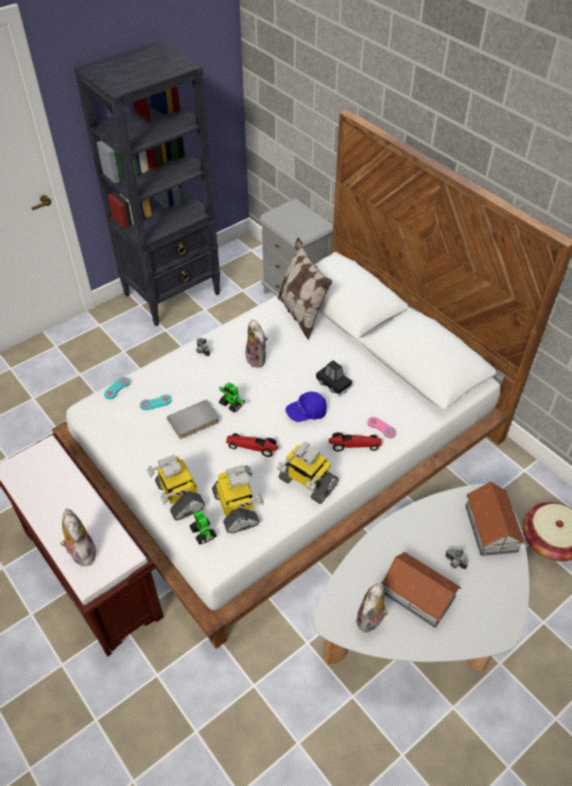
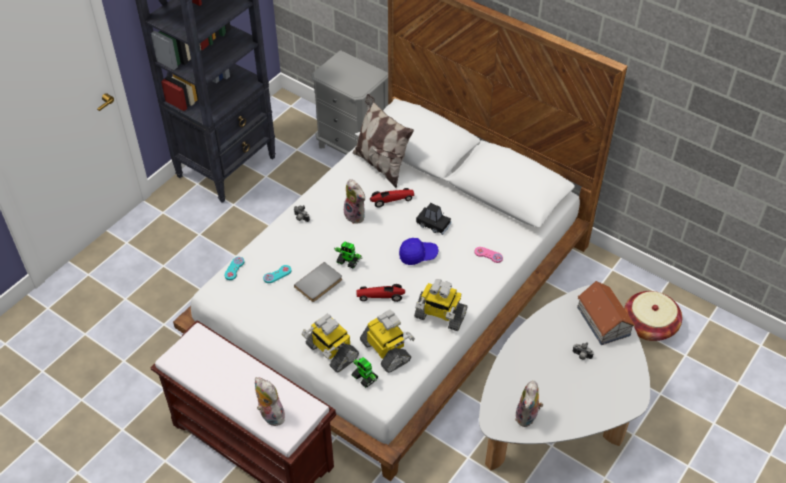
camera: 15 degrees left, 0 degrees up
blue cap [285,392,327,422] -> blue cap turned 150 degrees counterclockwise [399,238,439,265]
toy car [329,432,382,452] -> toy car moved to [370,188,414,208]
toy house [381,552,461,628] -> none

